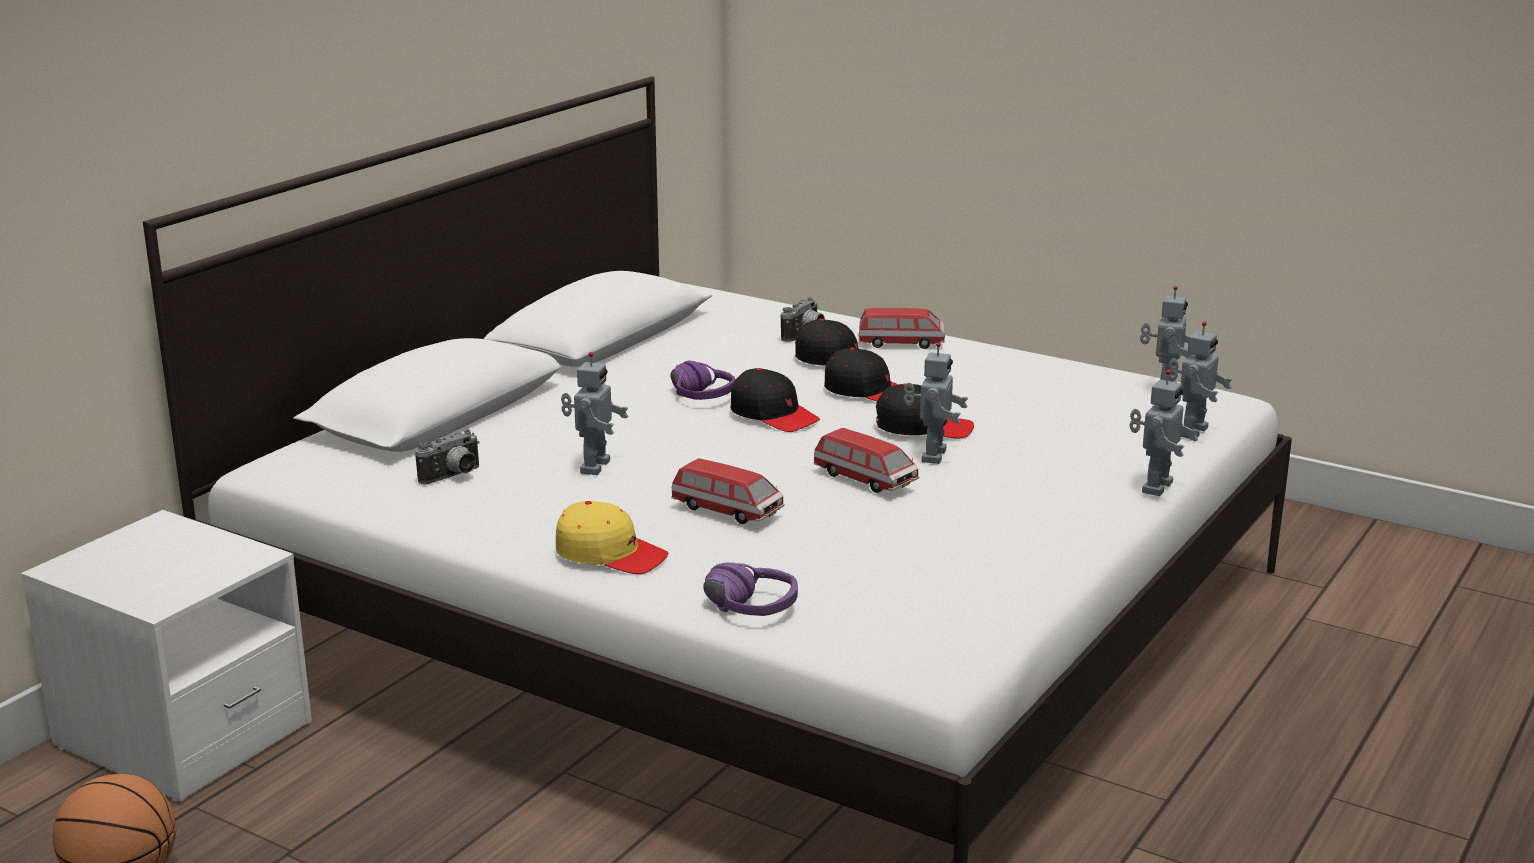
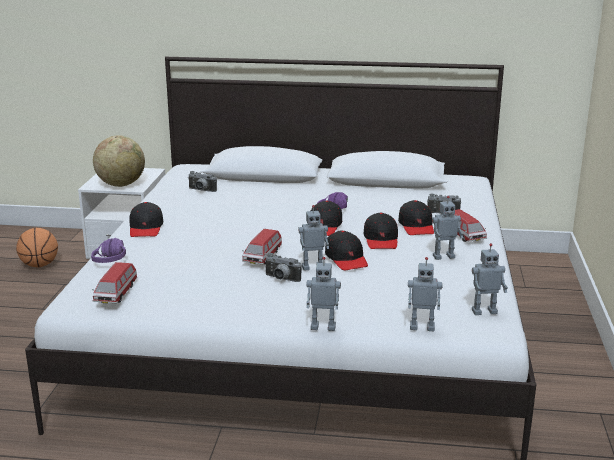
camera: 65 degrees right, 0 degrees up
yellow cap [556,501,668,574] -> black cap [129,202,163,237]
toy robot [561,352,629,475] -> toy robot moved to [432,196,463,260]
toy car [672,458,785,524] -> toy car moved to [92,262,137,303]
none -> globe [93,136,145,187]
none -> camera [264,253,302,282]

